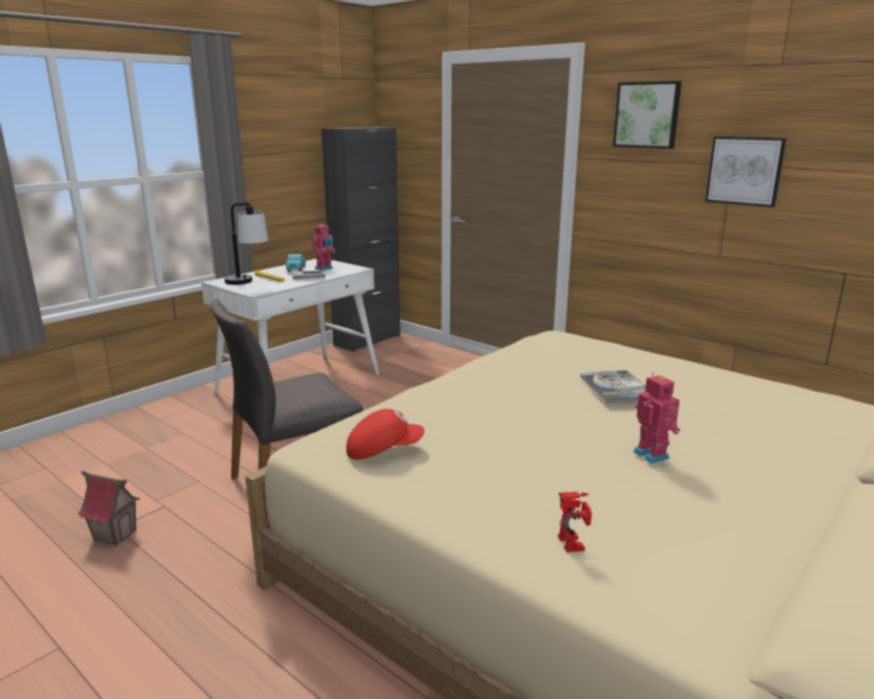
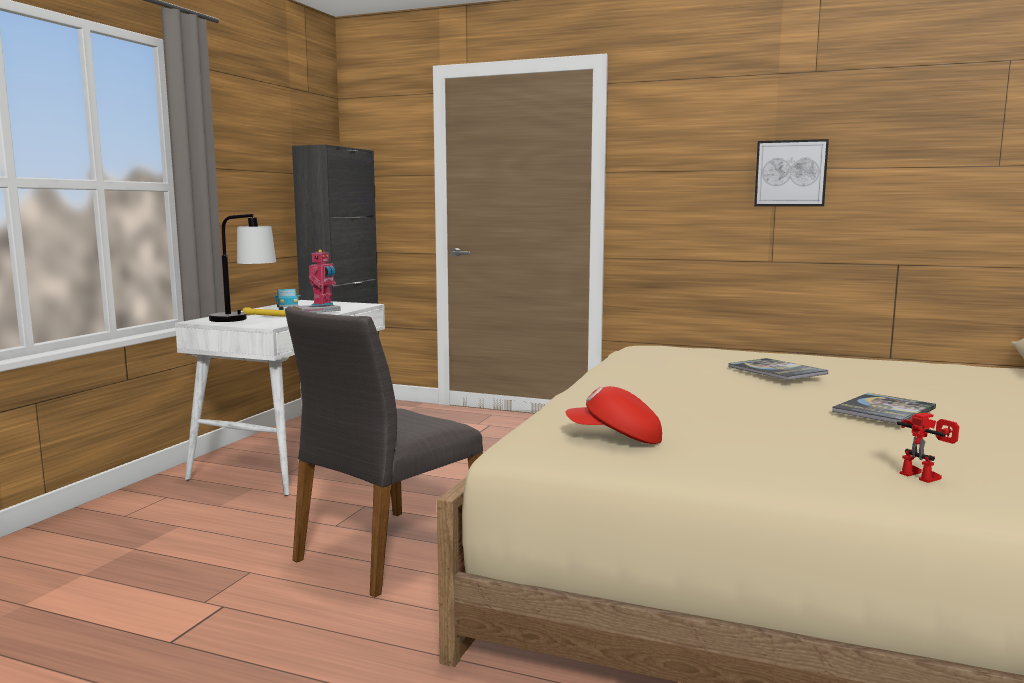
camera: 20 degrees left, 10 degrees down
toy house [77,471,140,546] -> none
red cap [346,409,425,459] -> red cap turned 135 degrees counterclockwise [565,386,662,444]
picture [613,81,682,149] -> none
toy robot [634,373,680,464] -> book [832,393,936,424]

